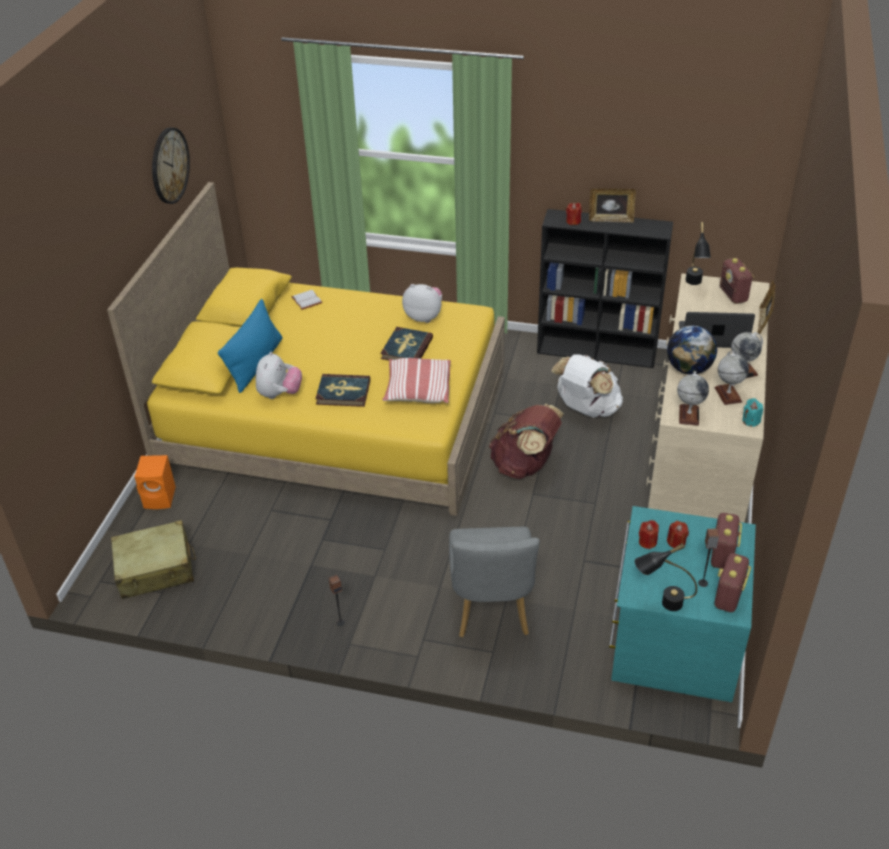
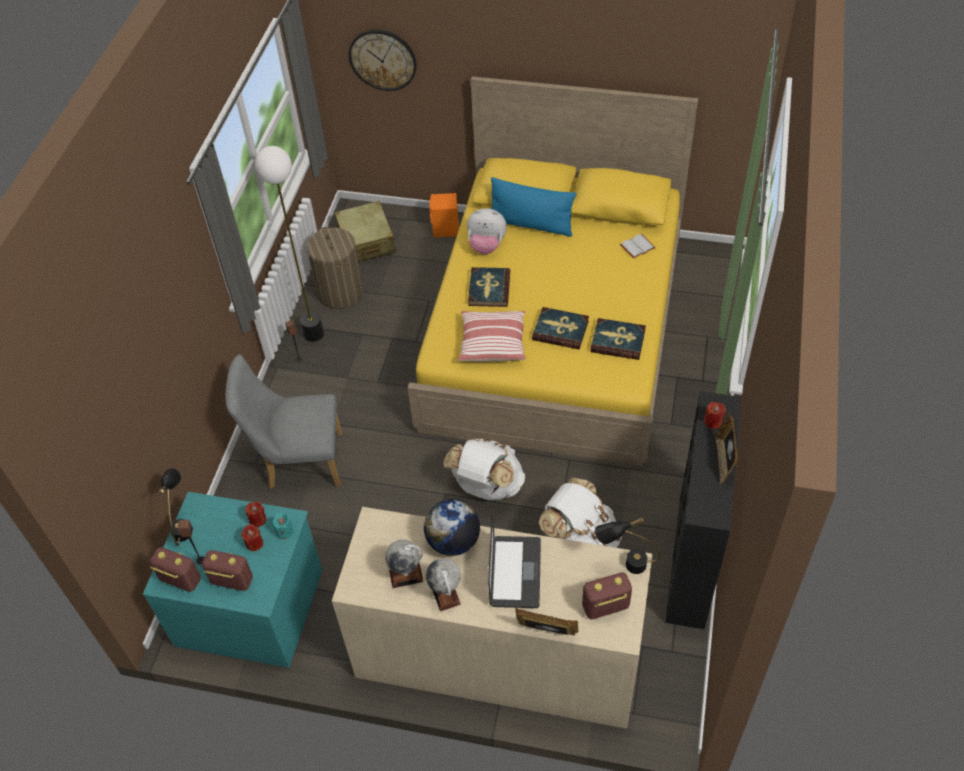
camera: 90 degrees right, 10 degrees up
wall clock [152,127,190,204] -> wall clock moved to [349,29,417,91]
plush toy [402,284,442,323] -> book [590,318,646,360]
brown backpack [489,404,564,479] -> white backpack [443,437,525,500]
globe [677,371,709,426] -> none
turquoise candle [742,398,763,427] -> turquoise candle moved to [273,513,294,539]
none -> floor lamp [255,146,324,342]
none -> laundry basket [306,227,363,309]

